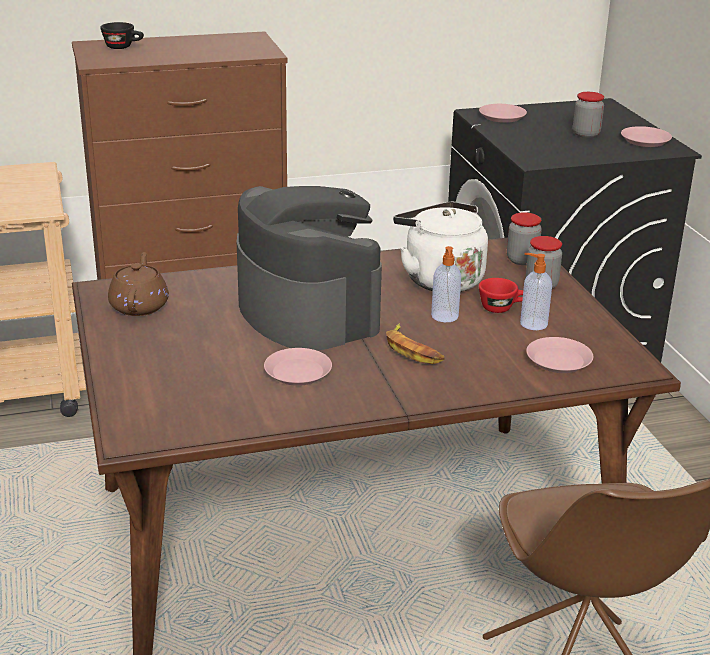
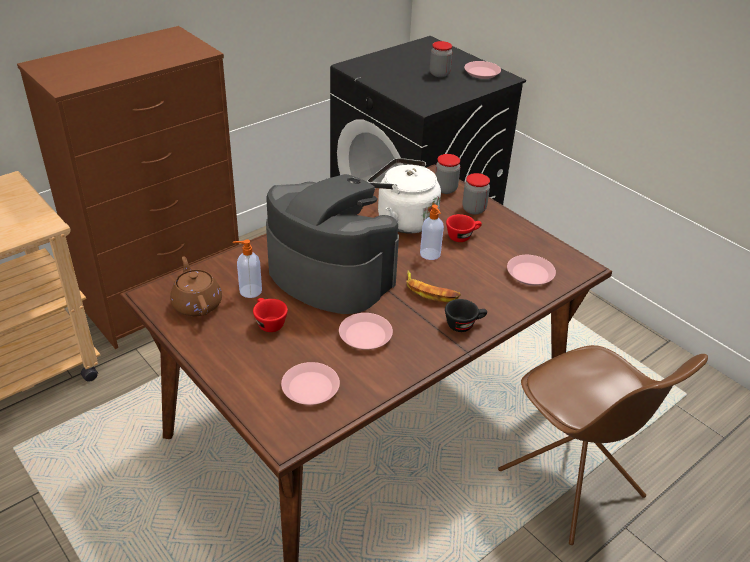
camera: 25 degrees left, 10 degrees up
black cup [100,22,144,49] -> black cup moved to [445,299,487,332]
pink plate [479,104,527,123] -> pink plate moved to [281,362,340,405]
soap dispenser [520,253,552,330] -> soap dispenser moved to [233,239,262,298]
none -> red cup [253,298,288,332]

